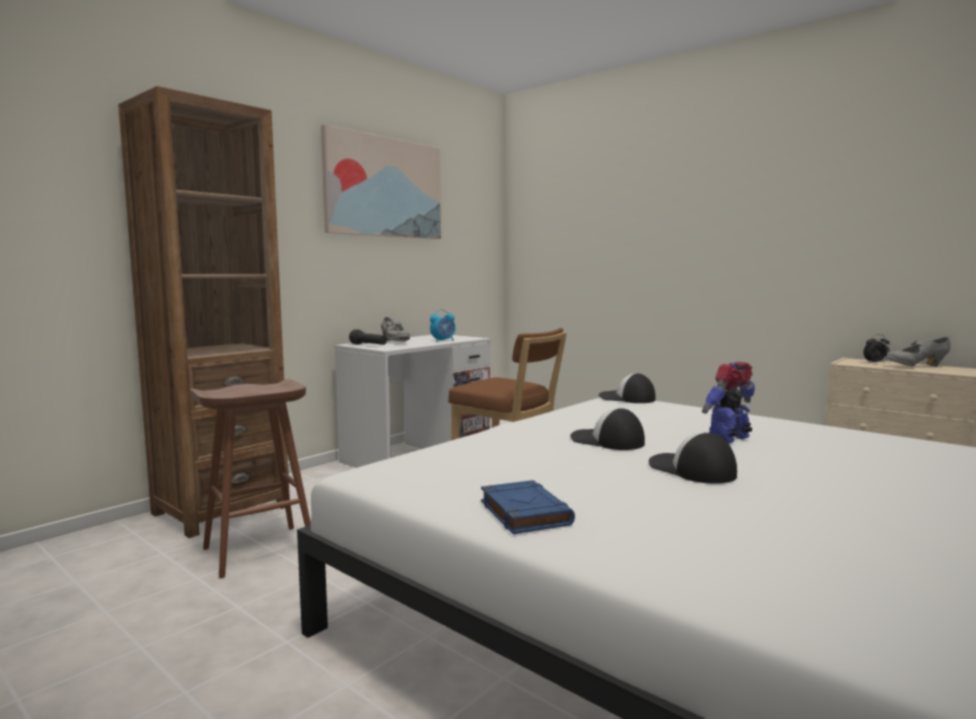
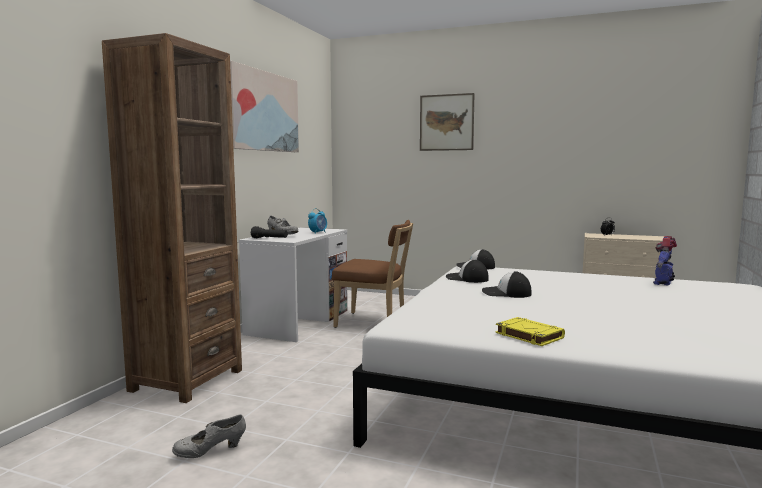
camera: 20 degrees left, 0 degrees up
brown stool [190,379,311,578] -> none
blue book [481,480,575,534] -> yellow book [495,317,565,346]
cap [649,432,737,484] -> cap moved to [446,259,489,283]
toy robot [702,362,755,444] -> toy robot moved to [653,236,677,285]
grey shoe [886,337,951,367] -> grey shoe moved to [172,415,246,458]
none -> picture [420,93,474,151]

